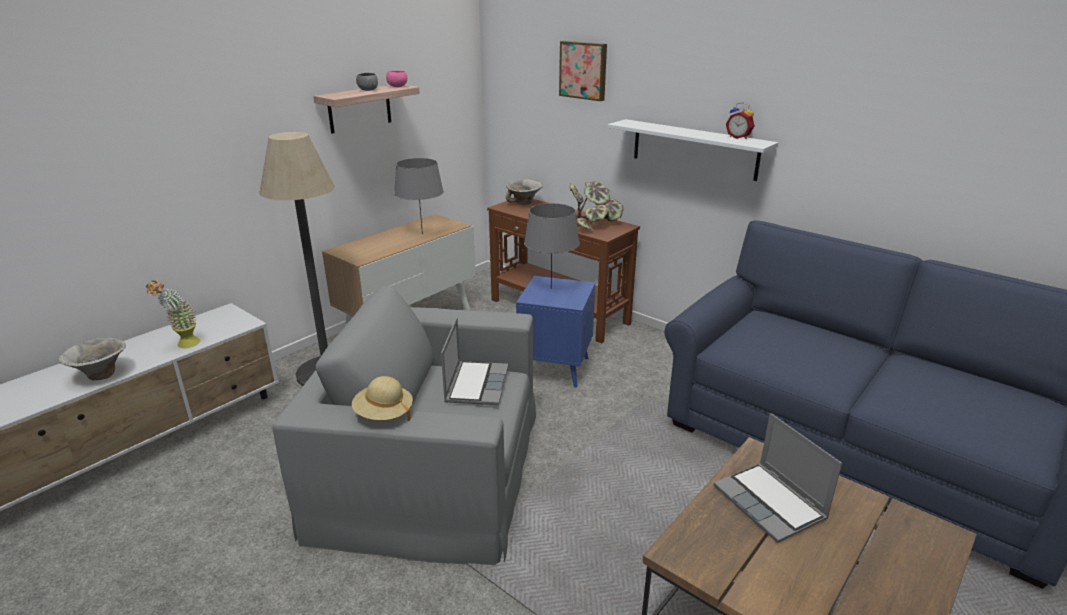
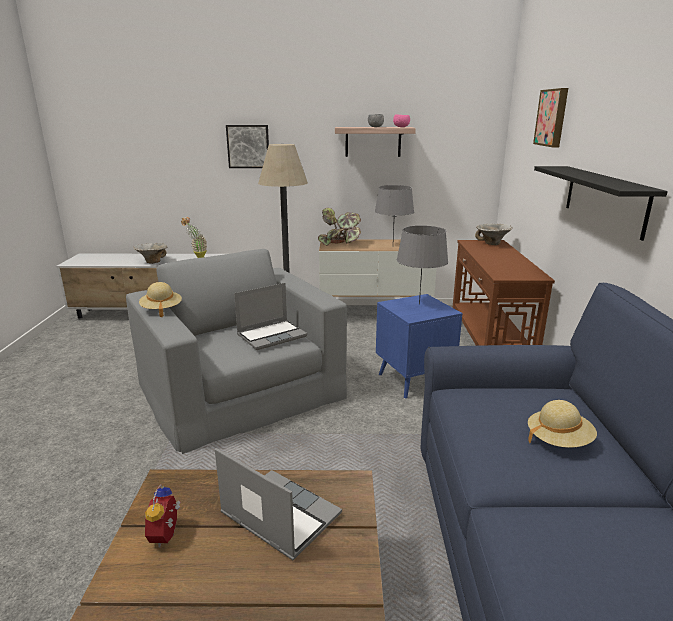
camera: 50 degrees right, 5 degrees down
potted plant [569,181,623,231] -> potted plant moved to [318,208,361,246]
white shelf [608,119,778,181] -> black shelf [534,166,668,241]
laptop [713,413,842,543] -> laptop turned 105 degrees clockwise [215,448,342,560]
alarm clock [726,102,755,139] -> alarm clock moved to [145,484,181,548]
none -> picture [226,125,269,168]
none -> beige hat [528,400,597,448]

